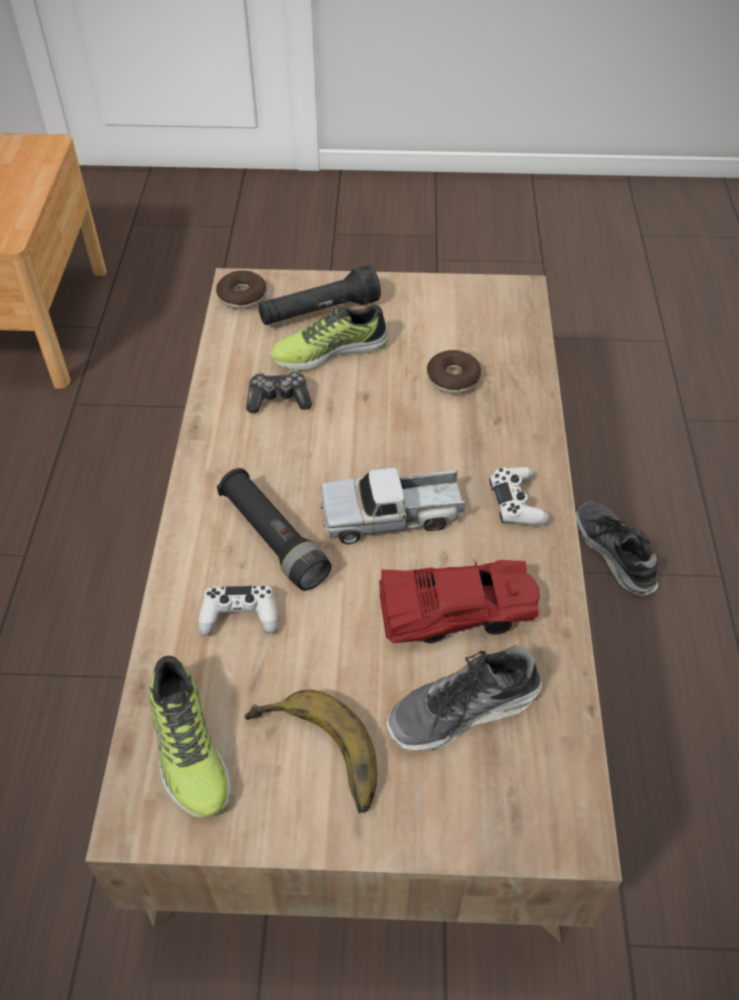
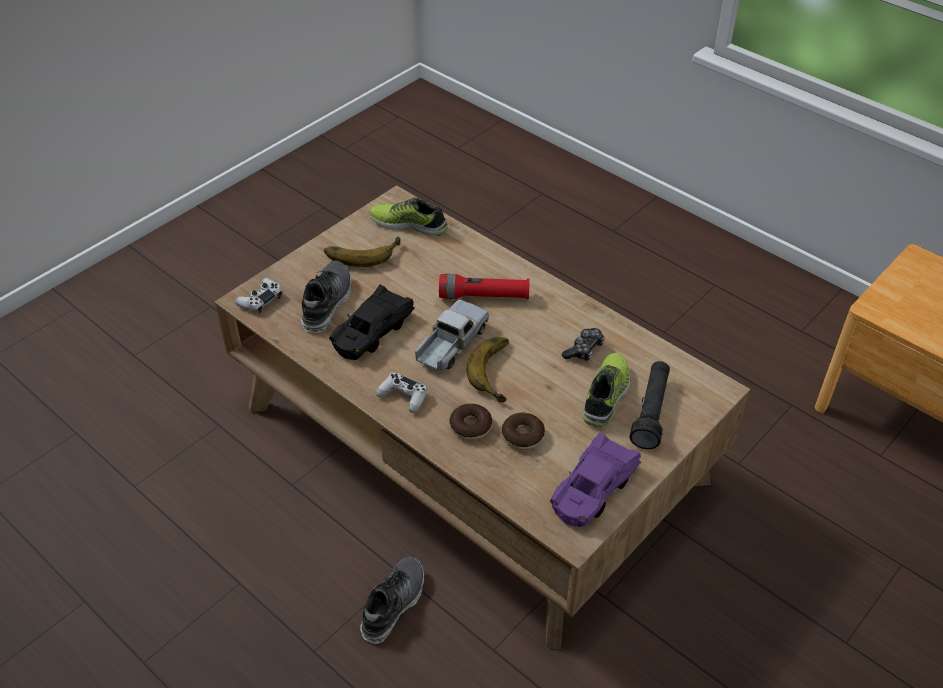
camera: 130 degrees right, 5 degrees down
white game controller [198,585,278,636] -> white game controller moved to [235,278,282,313]
donut [216,270,267,309] -> donut moved to [450,404,492,440]
black flashlight [217,468,331,591] -> red flashlight [439,274,530,300]
red toy car [379,560,540,643] -> black toy car [329,285,415,360]
shoe [576,501,658,596] -> shoe turned 75 degrees counterclockwise [360,557,424,644]
none -> banana [467,337,509,402]
none -> purple toy car [550,432,641,527]

